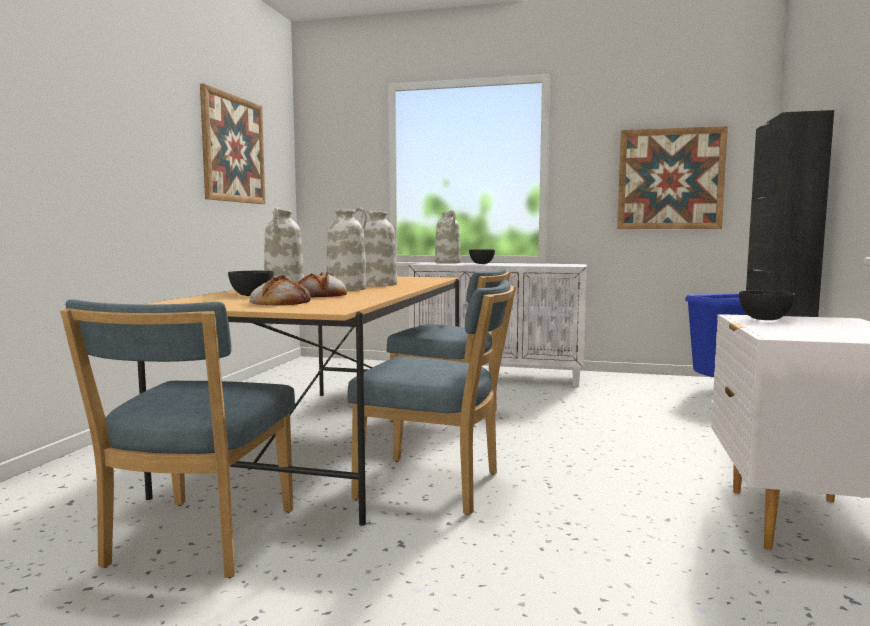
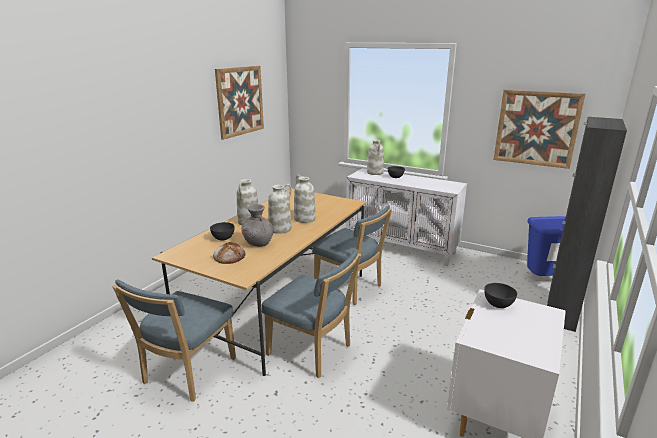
camera: 15 degrees right, 15 degrees up
bread [299,272,347,297] -> grey vase [241,204,273,247]

